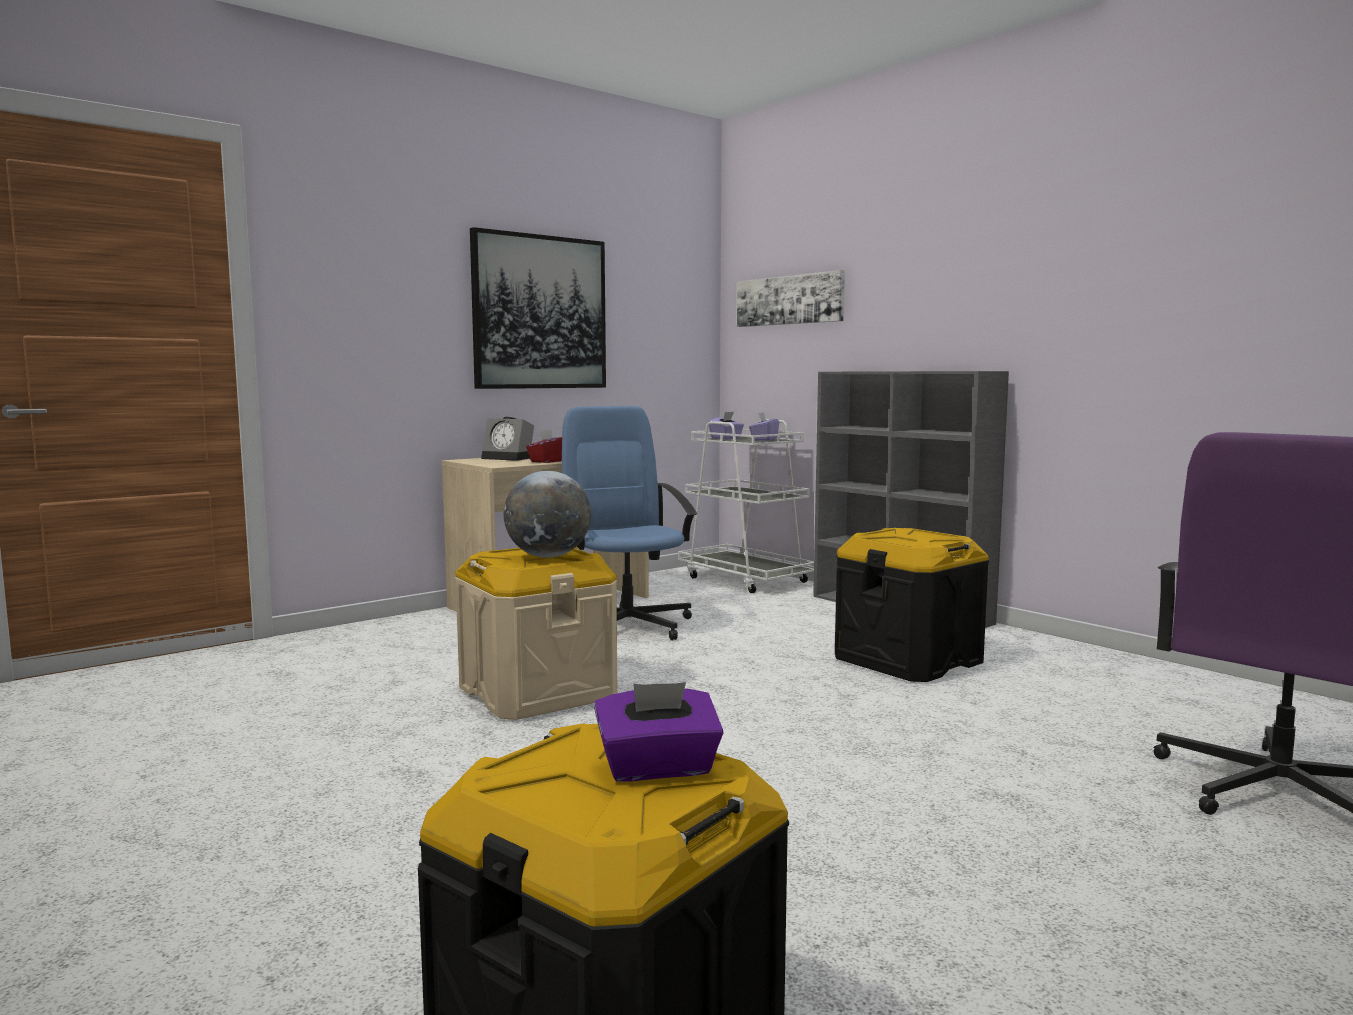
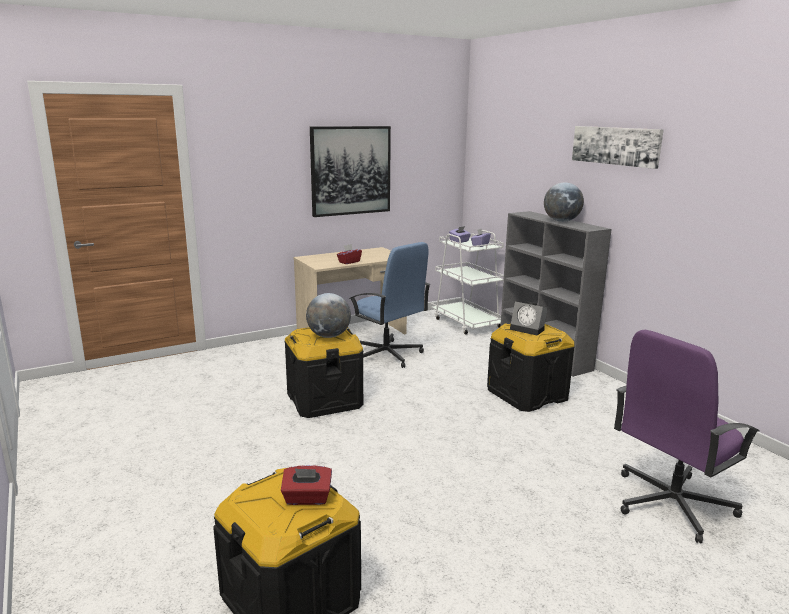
camera: 10 degrees right, 10 degrees up
beige storage box [455,547,617,720] -> black storage box [285,327,363,418]
alarm clock [481,417,534,461] -> alarm clock moved to [510,302,548,336]
blue office chair [562,406,697,640] -> blue office chair turned 150 degrees clockwise [349,242,430,368]
purple tissue box [594,682,724,782] -> red tissue box [281,465,332,505]
picture [737,270,845,327] -> picture moved to [572,126,663,169]
none -> globe [544,182,584,222]

